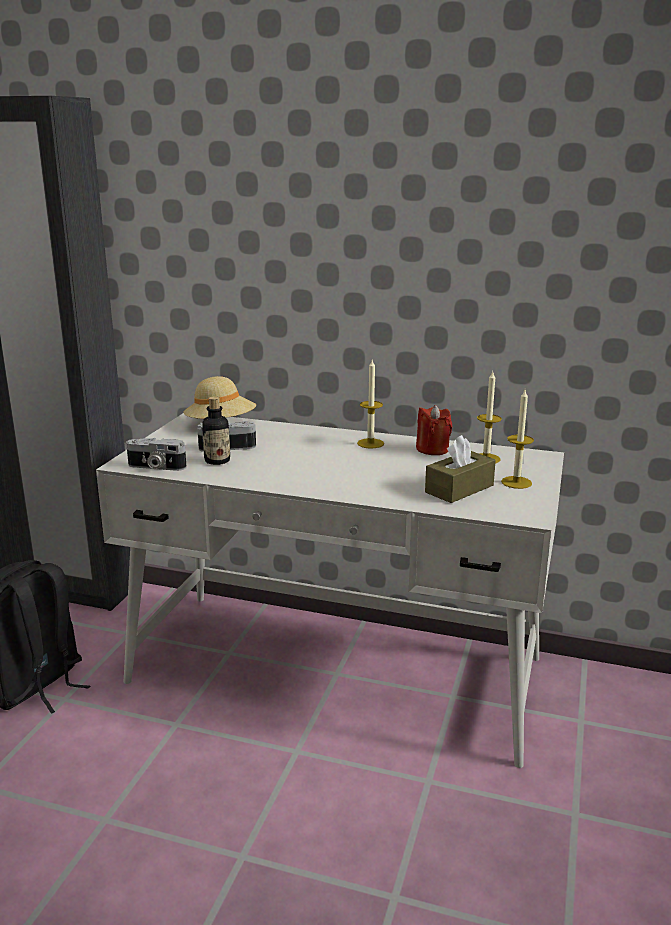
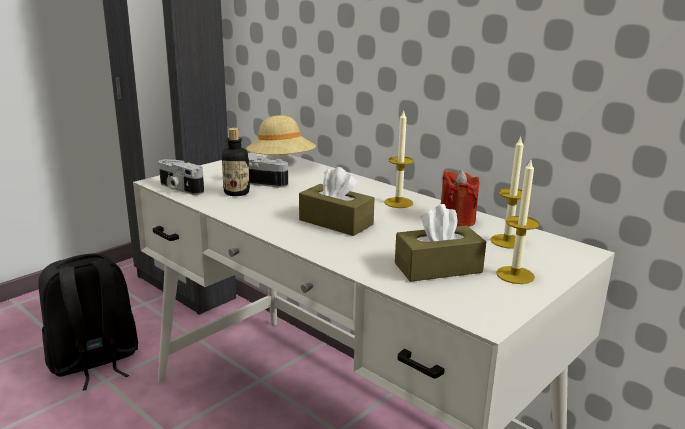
camera: 25 degrees right, 0 degrees up
none -> brown tissue box [299,167,375,236]

